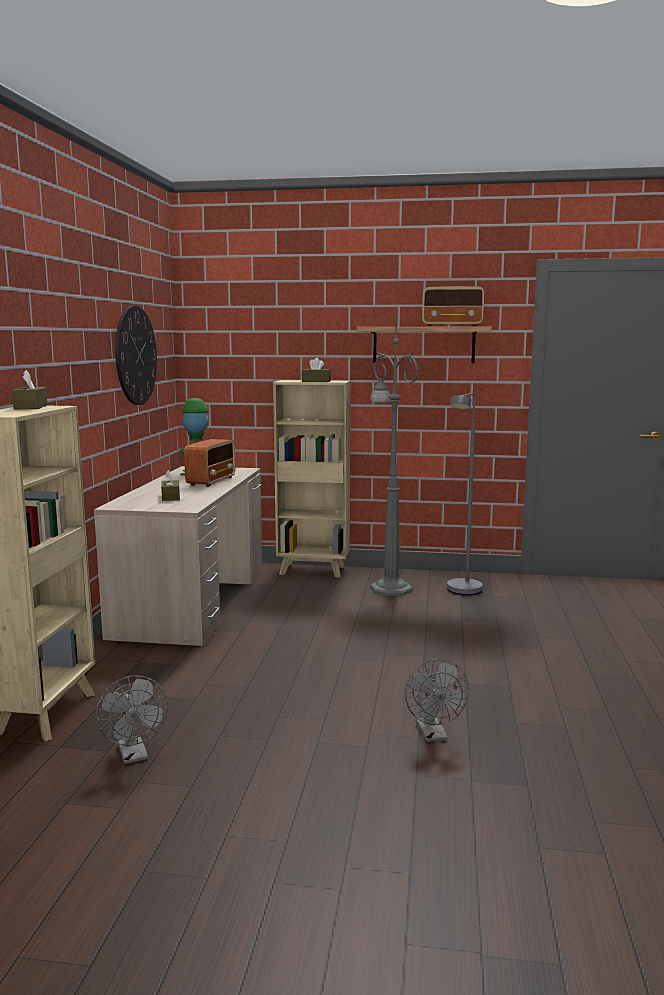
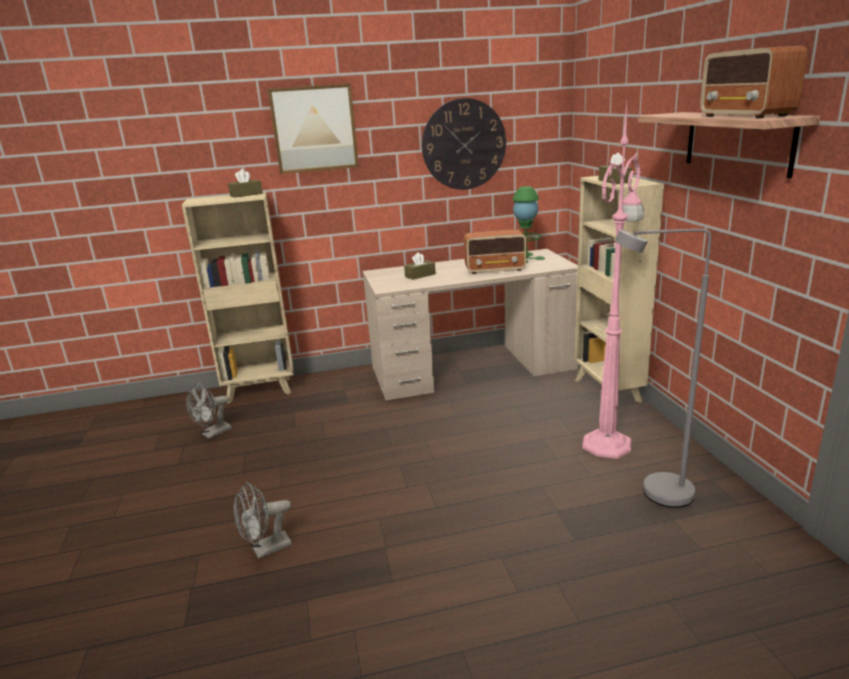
camera: 70 degrees right, 10 degrees up
grey floor lamp [370,319,419,596] -> pink floor lamp [582,103,644,459]
none -> picture [268,84,359,174]

